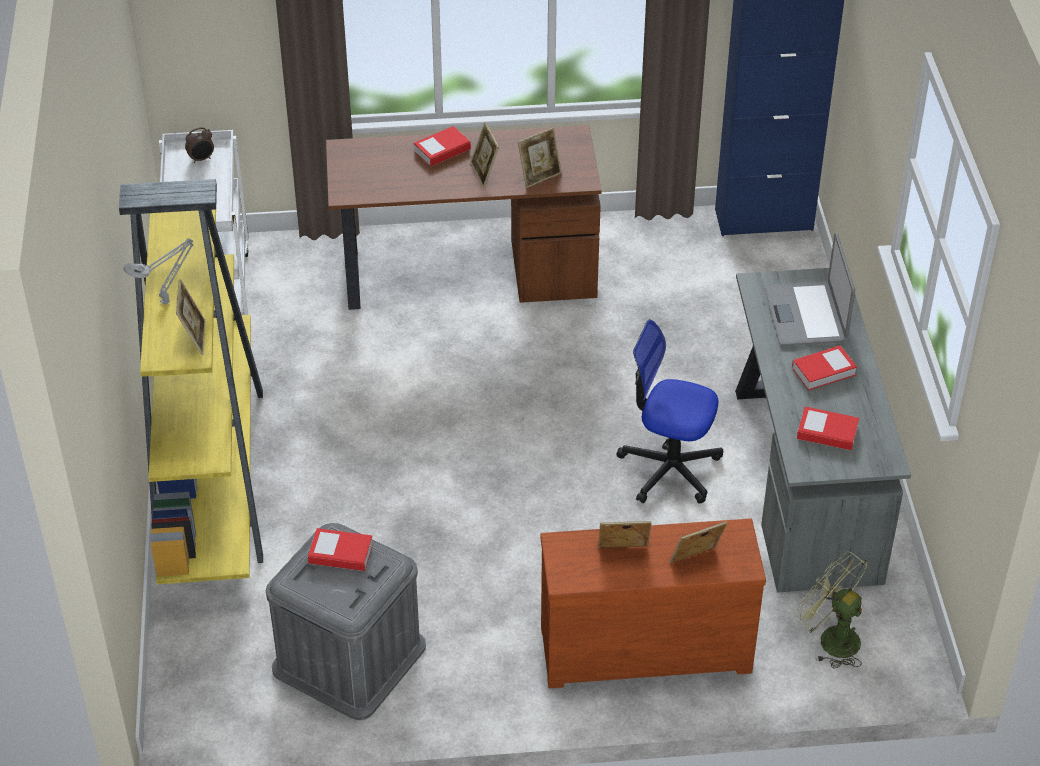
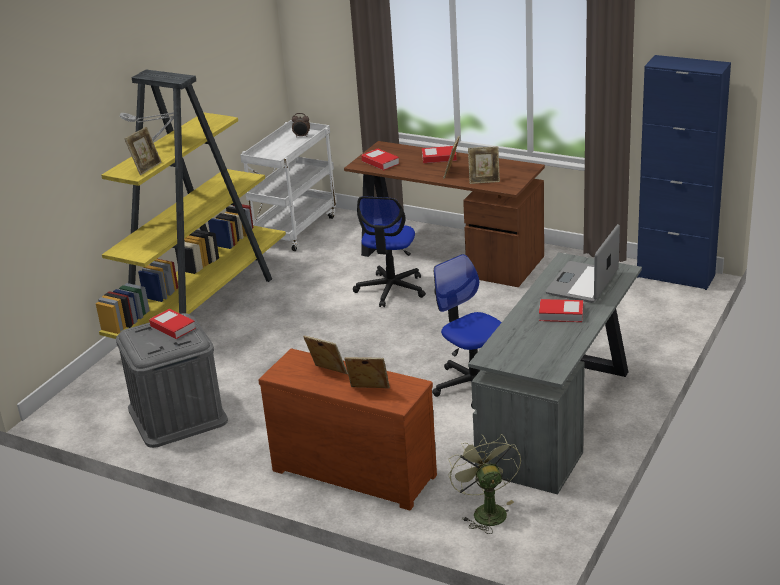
camera: 35 degrees right, 15 degrees down
book [797,407,859,451] -> book moved to [361,148,399,170]
none -> office chair [353,196,426,307]

